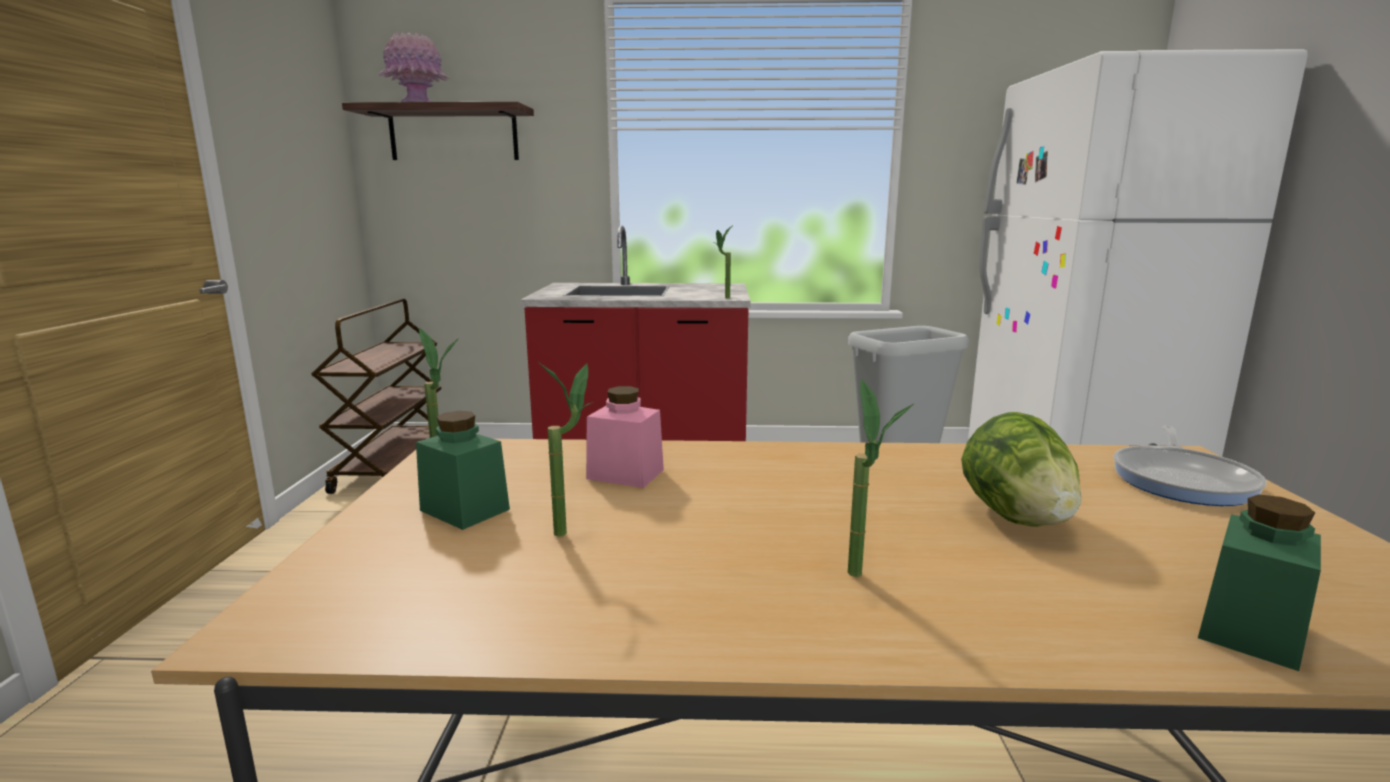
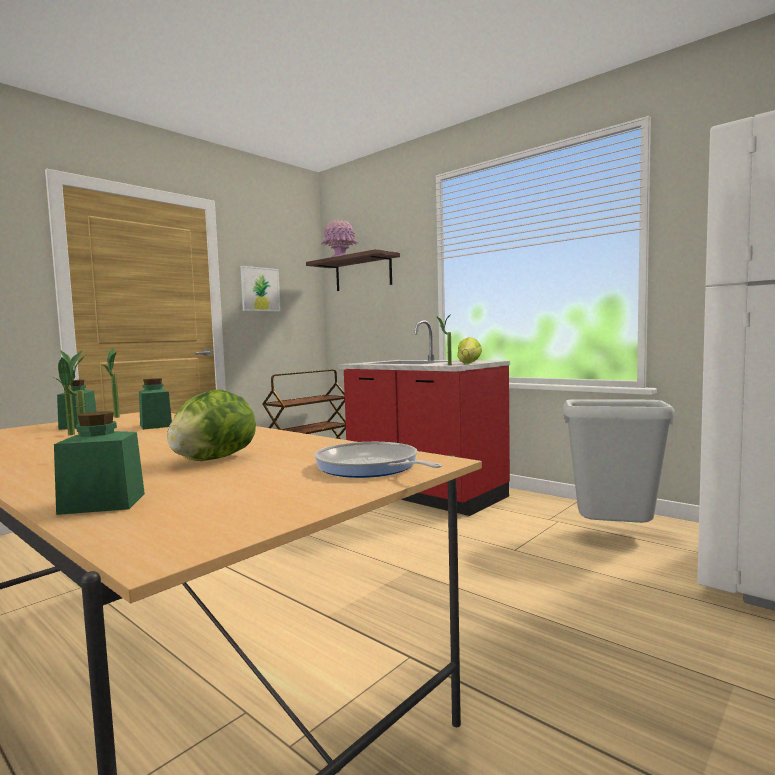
camera: 40 degrees right, 10 degrees down
pink jar [586,386,664,488] -> green jar [139,378,172,430]
frying pan [1113,426,1267,506] -> frying pan turned 75 degrees clockwise [314,442,443,478]
none -> picture [240,266,280,312]
none -> lettuce [457,337,482,363]

